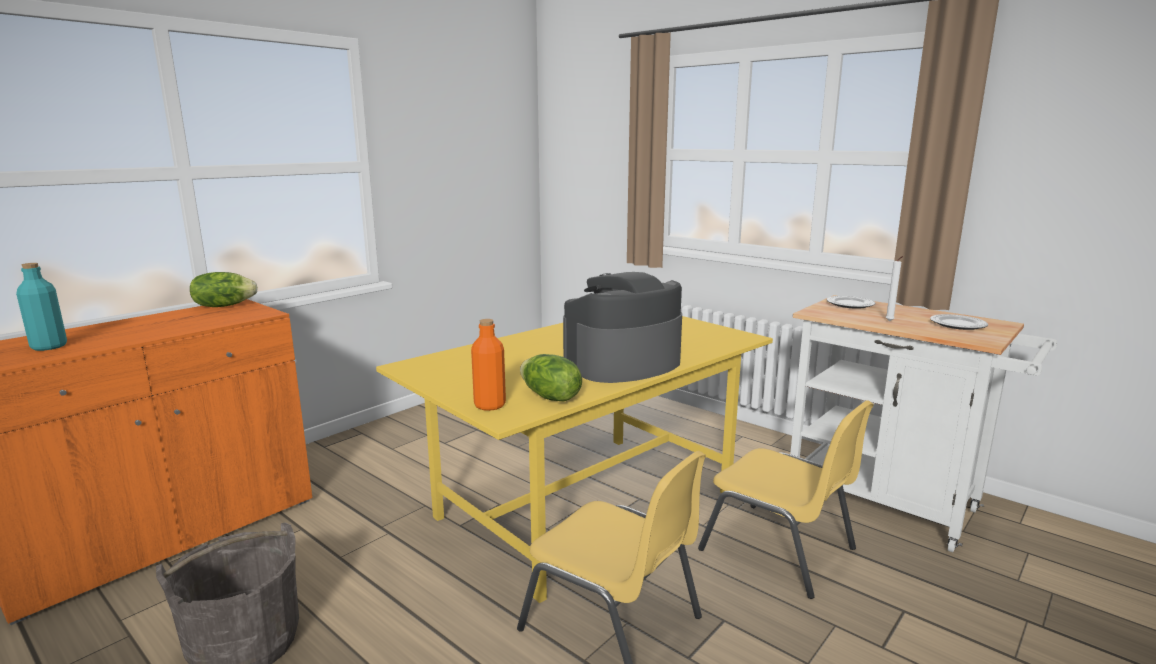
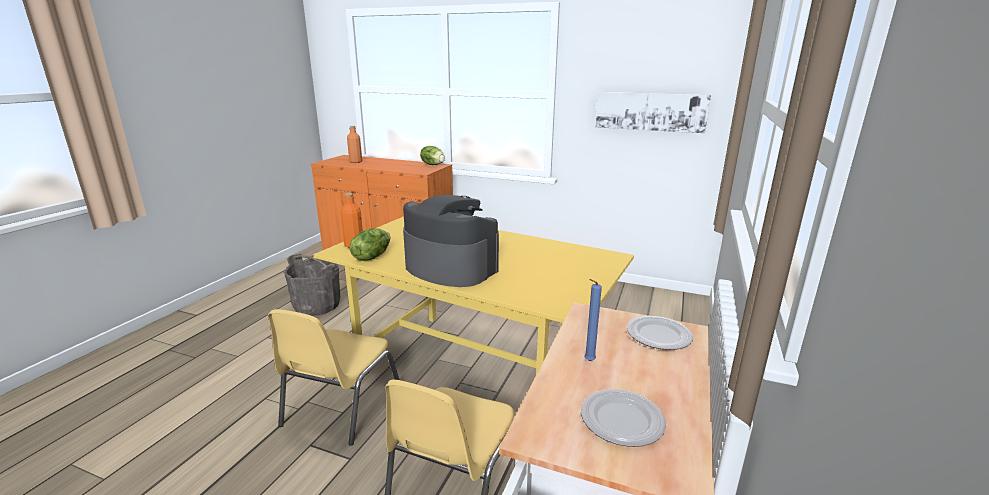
camera: 70 degrees right, 5 degrees up
turquoise bottle [16,263,67,351] -> orange bottle [347,126,362,163]
white candle [885,256,903,321] -> blue candle [584,279,602,361]
none -> picture [596,92,711,133]

